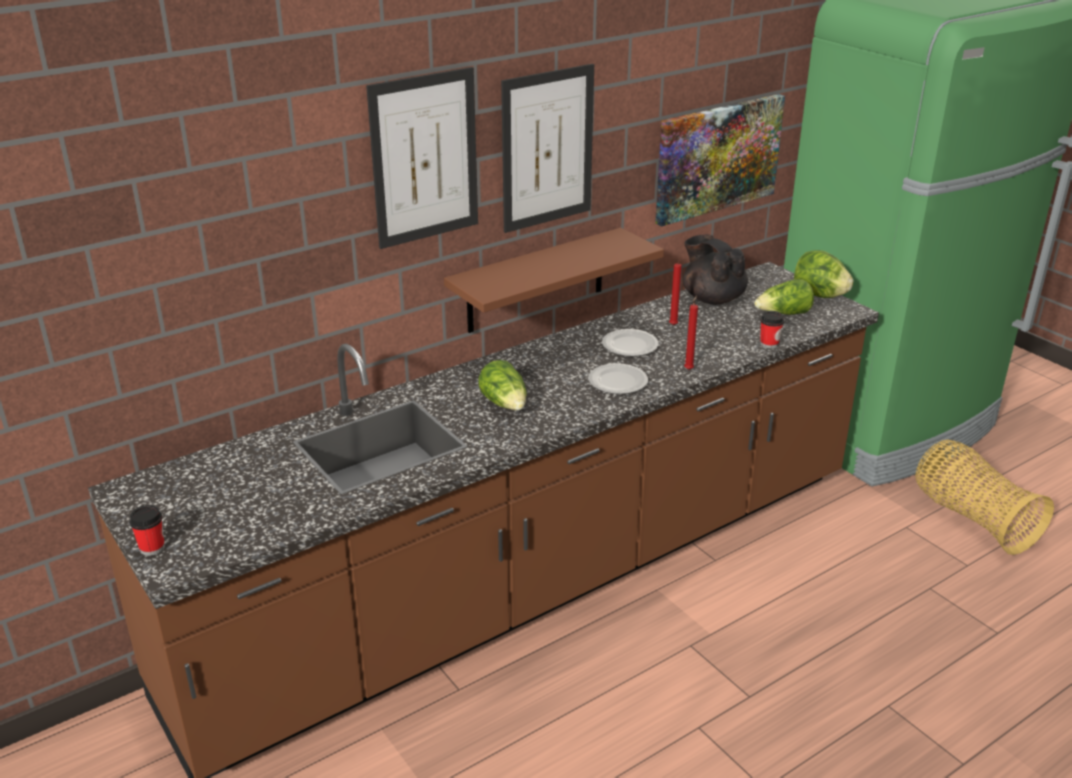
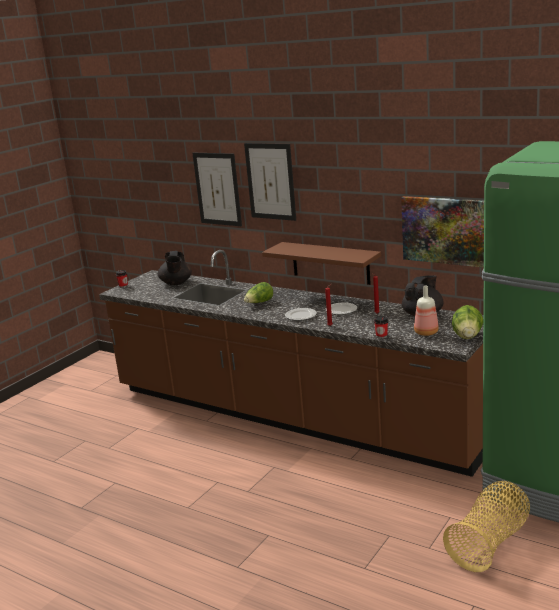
camera: 70 degrees right, 10 degrees down
picture [501,64,594,233] -> picture moved to [192,153,242,226]
lettuce [754,279,814,315] -> bottle [414,286,439,336]
none -> black teapot [158,251,192,285]

